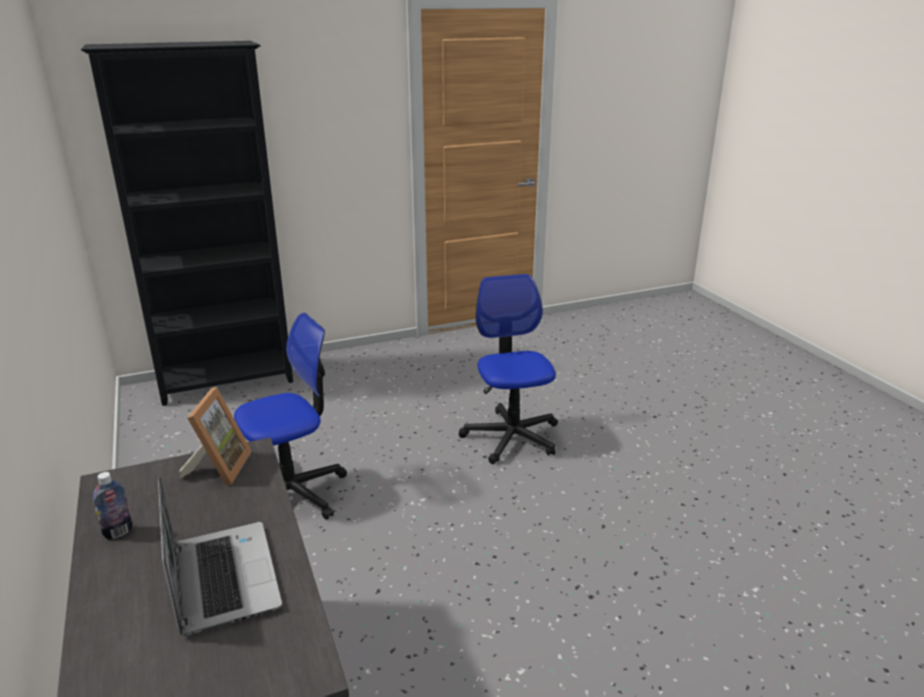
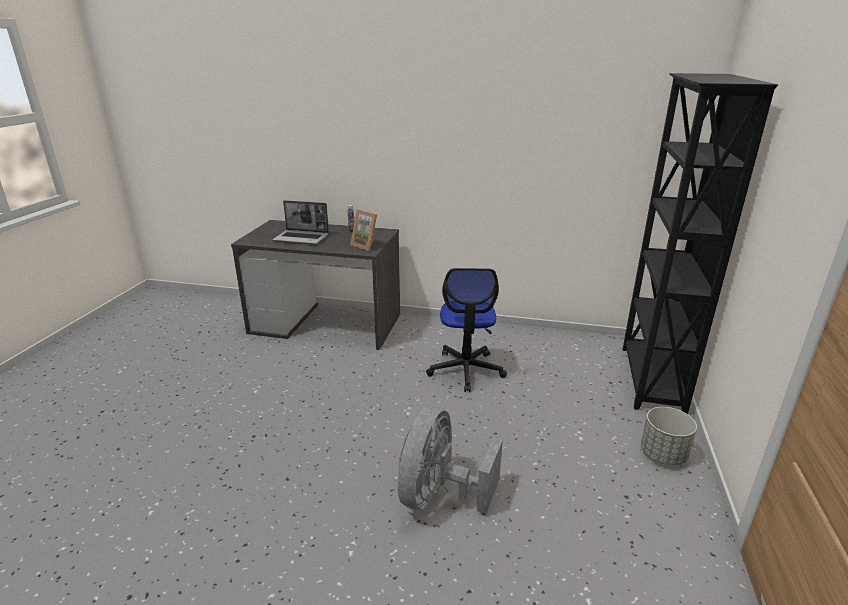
camera: 125 degrees right, 0 degrees up
office chair [459,274,558,464] -> grey fan [398,406,503,514]
none -> grey planter [641,407,697,465]

